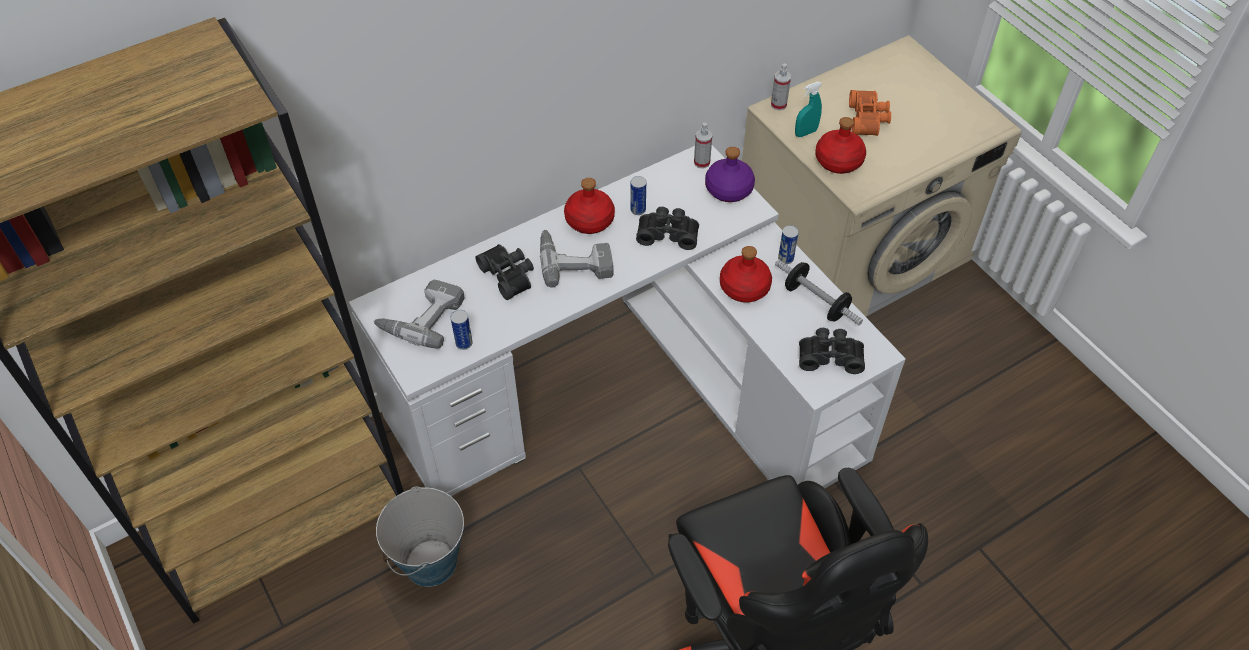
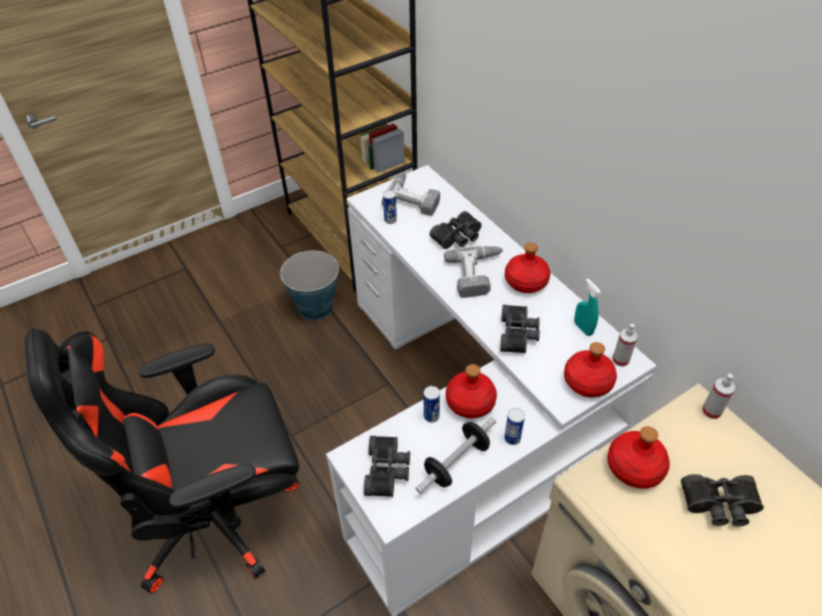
camera: 90 degrees right, 5 degrees down
can [630,176,646,215] -> can moved to [424,386,440,423]
purple bottle [705,147,755,202] -> red bottle [564,342,617,398]
turquoise spray bottle [795,81,822,137] -> turquoise spray bottle moved to [574,278,601,336]
orange binoculars [849,90,891,136] -> black binoculars [681,474,764,527]

